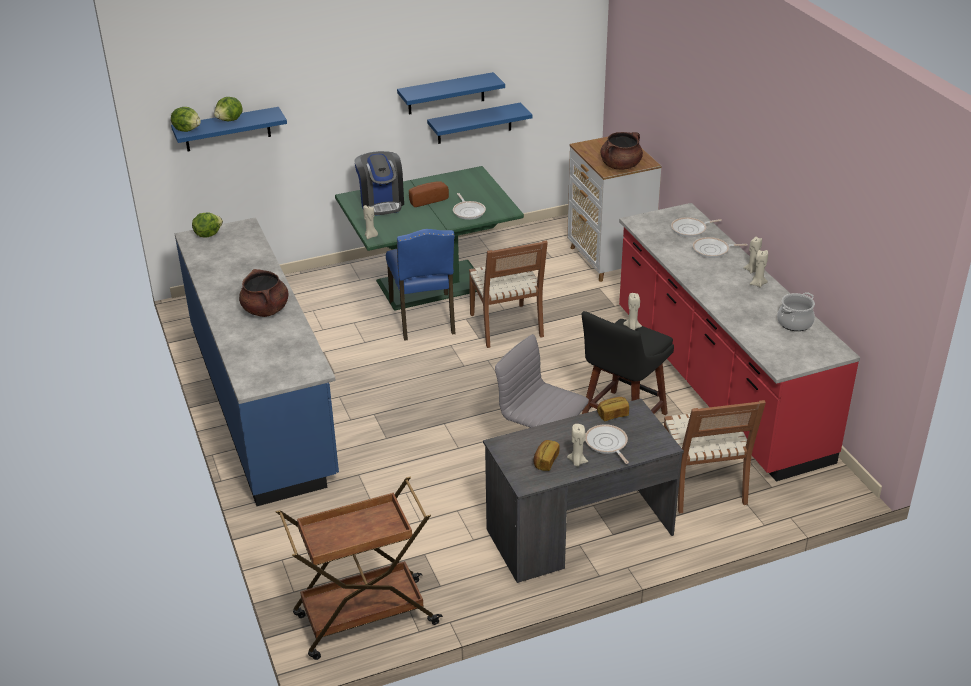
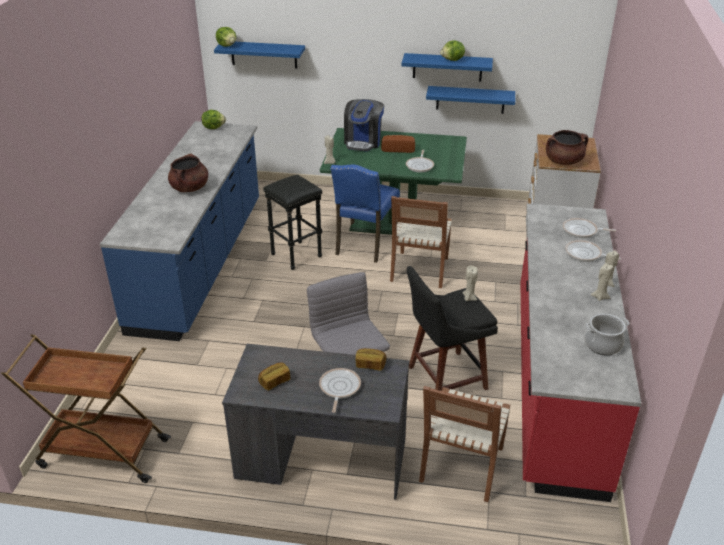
camera: 30 degrees right, 0 degrees up
lettuce [214,97,243,121] -> lettuce moved to [440,40,465,61]
beige candle [567,424,588,466] -> none
none -> black stool [263,175,322,270]

